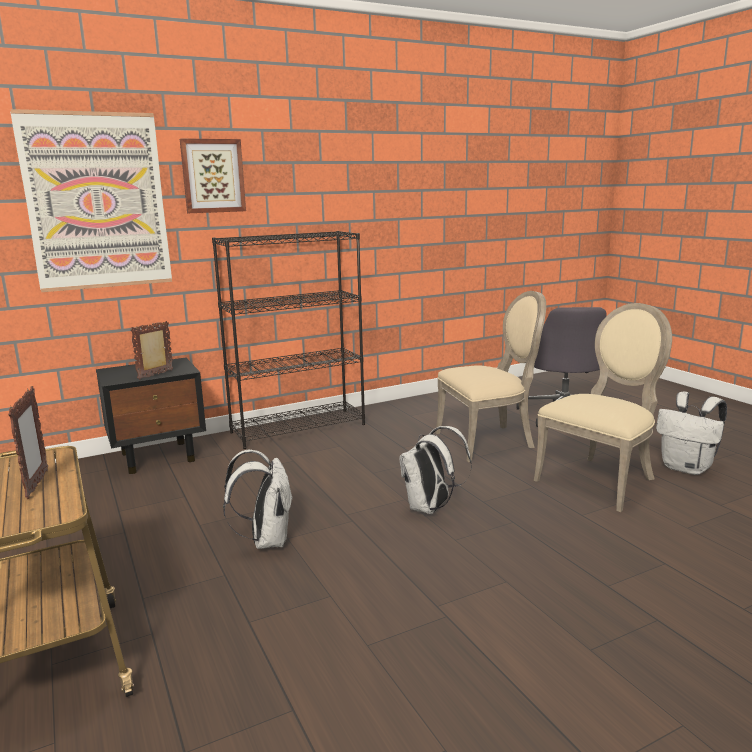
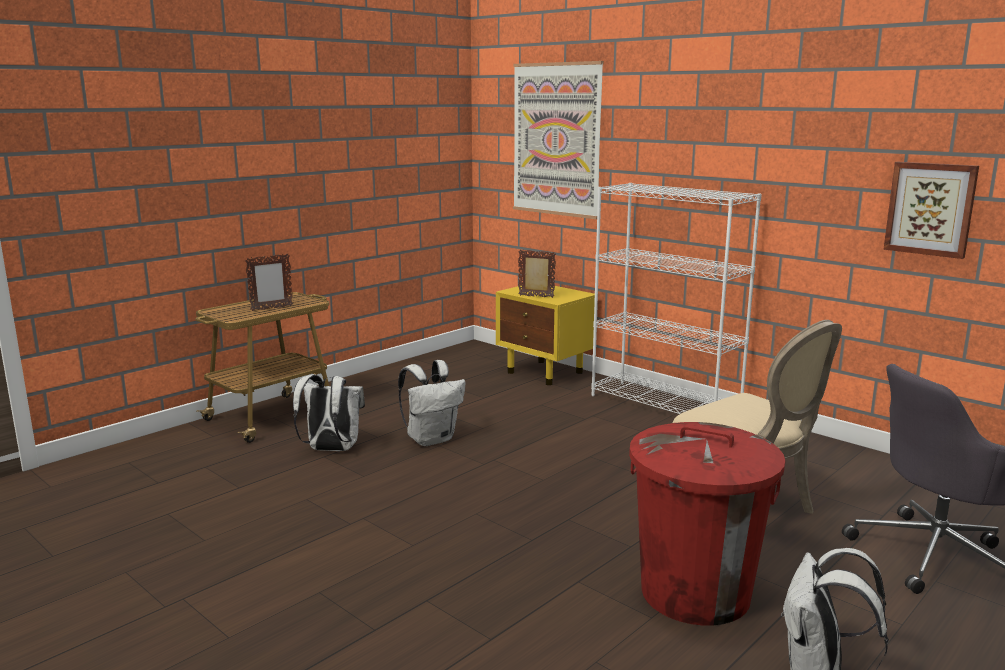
camera: 70 degrees right, 0 degrees up
black nightstand [96,358,206,474] -> yellow nightstand [496,285,595,385]
picture [180,138,246,213] -> picture moved to [883,162,979,259]
black bookcase [212,231,365,449] -> white bookcase [591,183,762,414]
white backpack [399,426,472,514] -> white backpack moved to [293,374,365,451]
beige chair [534,303,672,512] -> red trash can [629,422,785,625]

